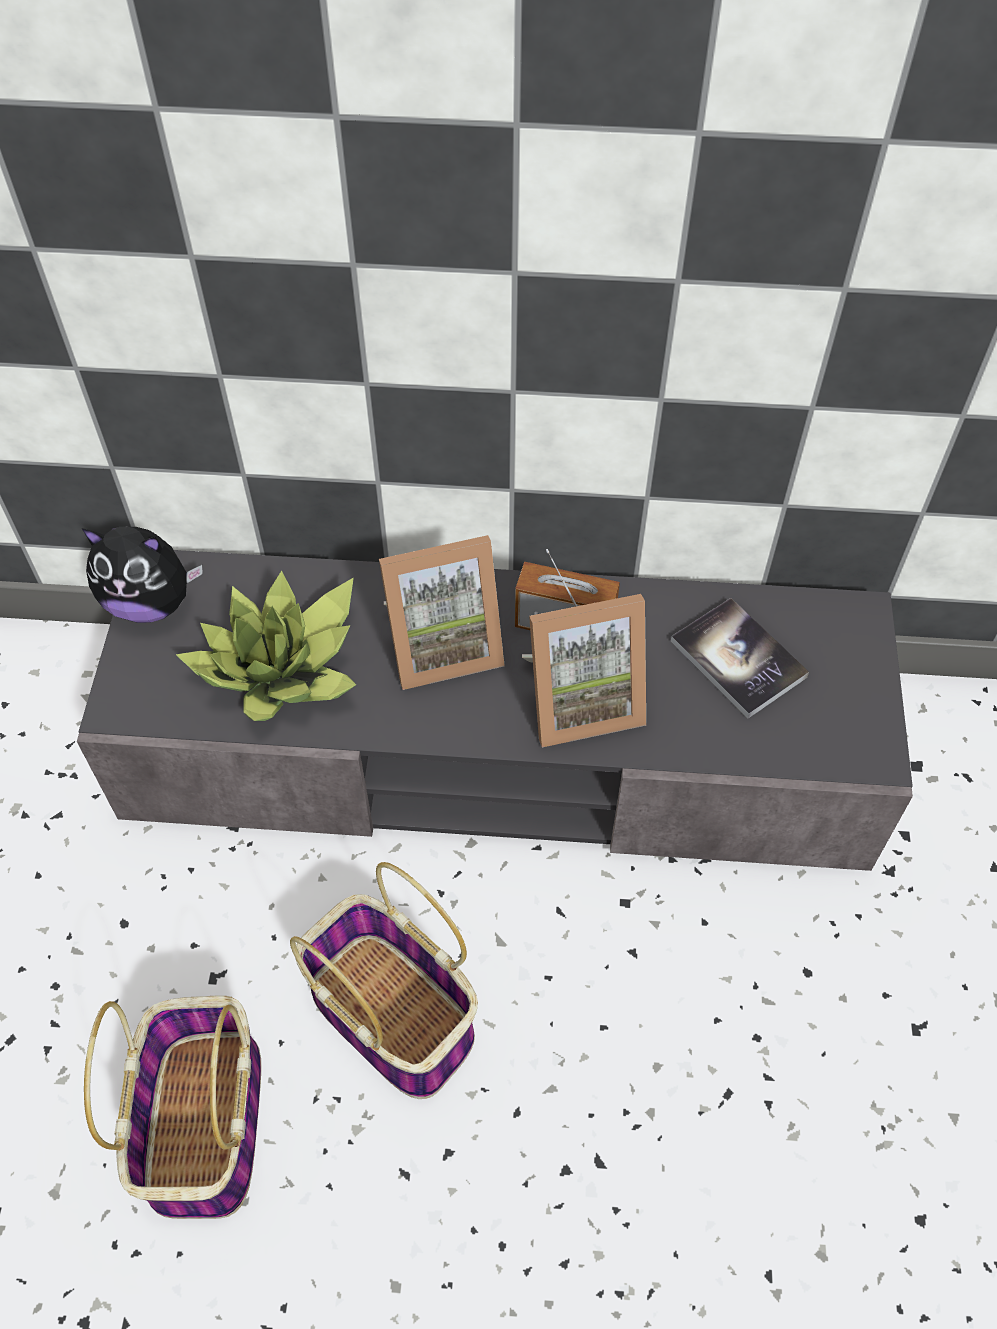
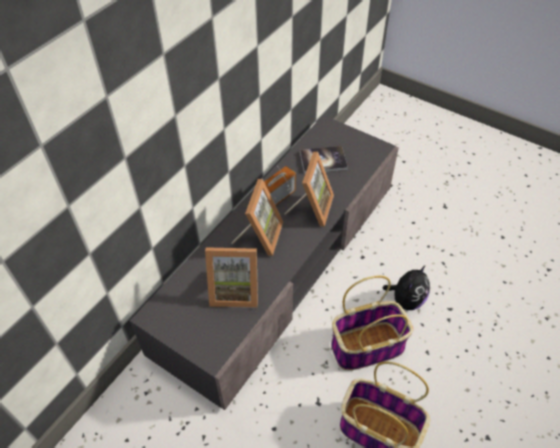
camera: 60 degrees left, 5 degrees down
plush toy [82,527,202,623] -> plush toy moved to [383,265,430,310]
potted plant [175,570,356,721] -> picture frame [205,247,258,308]

